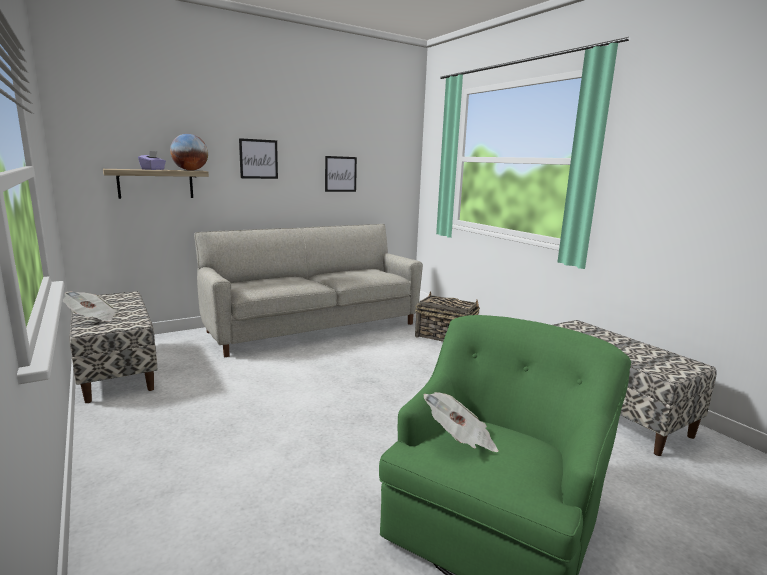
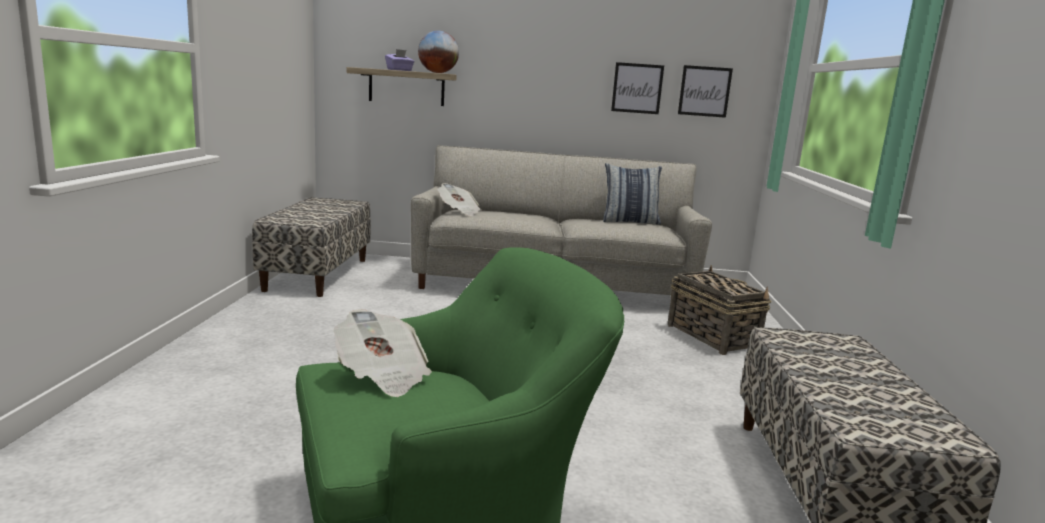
camera: 35 degrees right, 0 degrees up
newspaper [63,291,117,321] -> newspaper moved to [438,183,482,216]
picture [239,138,278,179] -> picture moved to [678,65,733,118]
none -> pillow [603,163,662,225]

